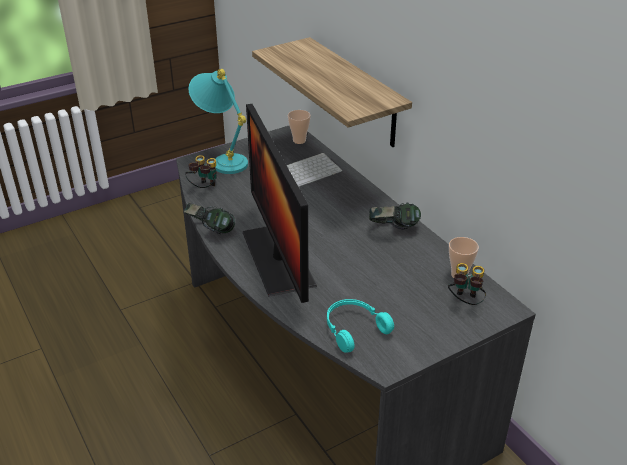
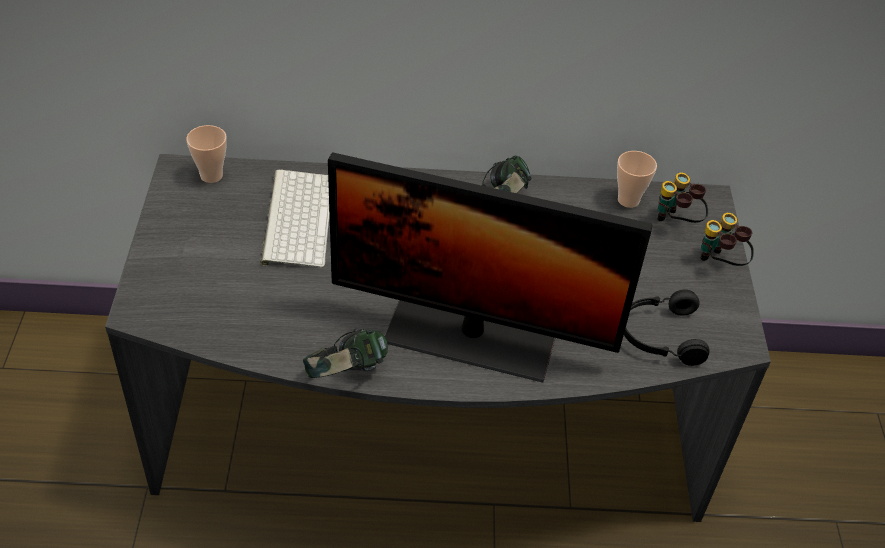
camera: 60 degrees left, 10 degrees up
binoculars [185,155,217,188] -> binoculars moved to [701,213,754,266]
turquoise table lamp [189,69,248,174] -> none
shelf [252,37,412,147] -> none
turquoise headphones [327,299,394,353] -> black headphones [624,289,710,366]

